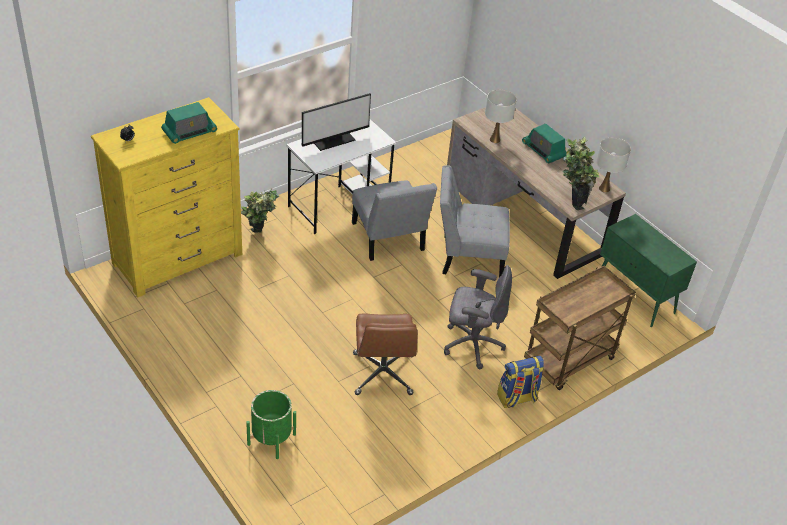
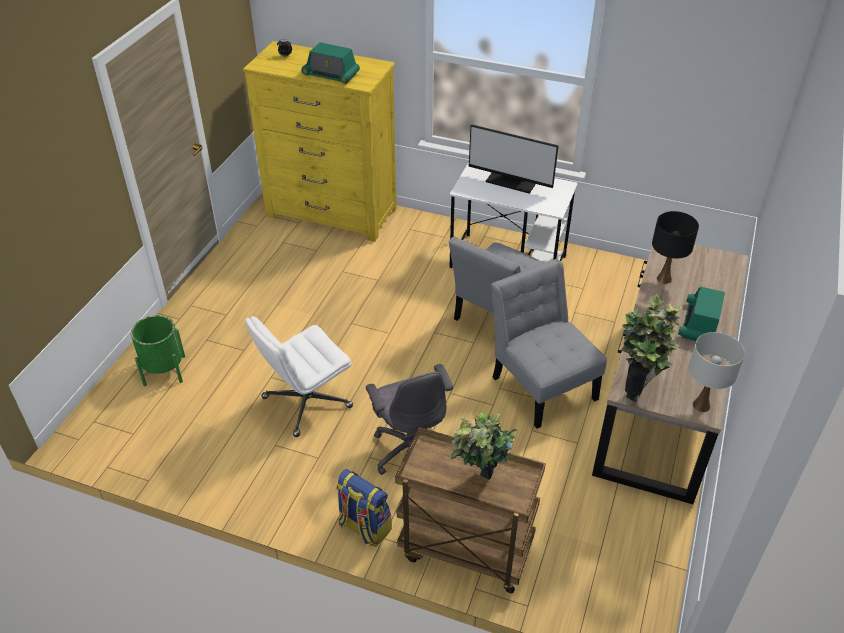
camera: 60 degrees right, 0 degrees up
potted plant [241,189,279,233] -> potted plant moved to [450,413,517,480]
brown office chair [353,313,418,395] -> white office chair [245,316,353,437]
white table lamp [485,90,517,143] -> black table lamp [652,211,699,284]
green cabinet [600,214,697,327] -> none

